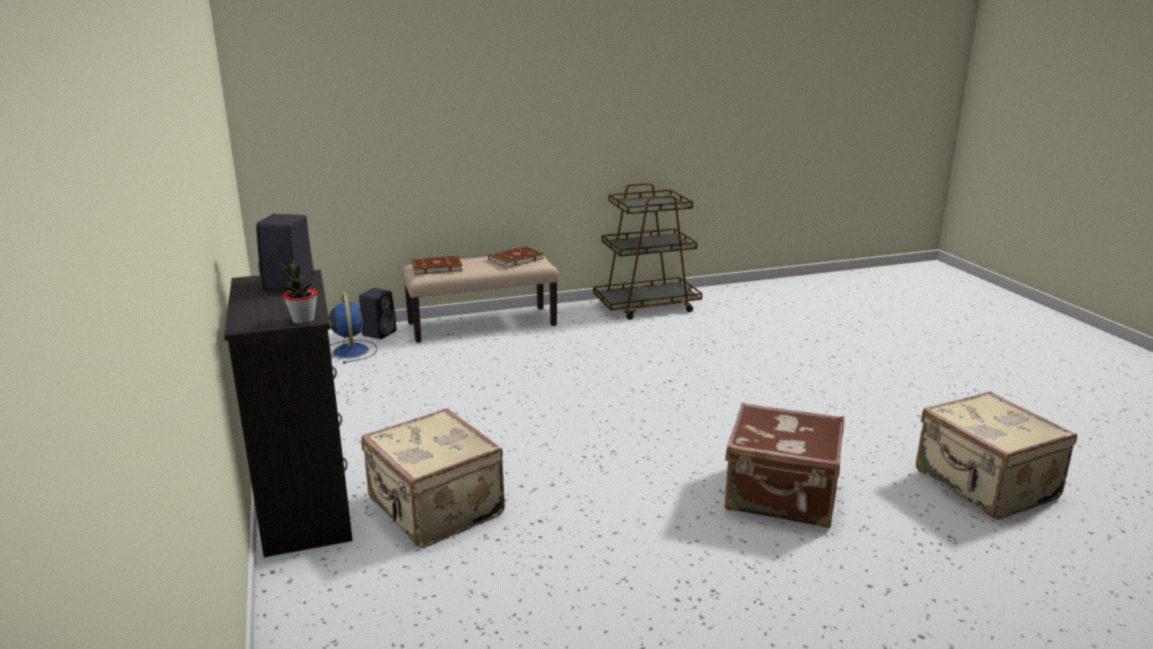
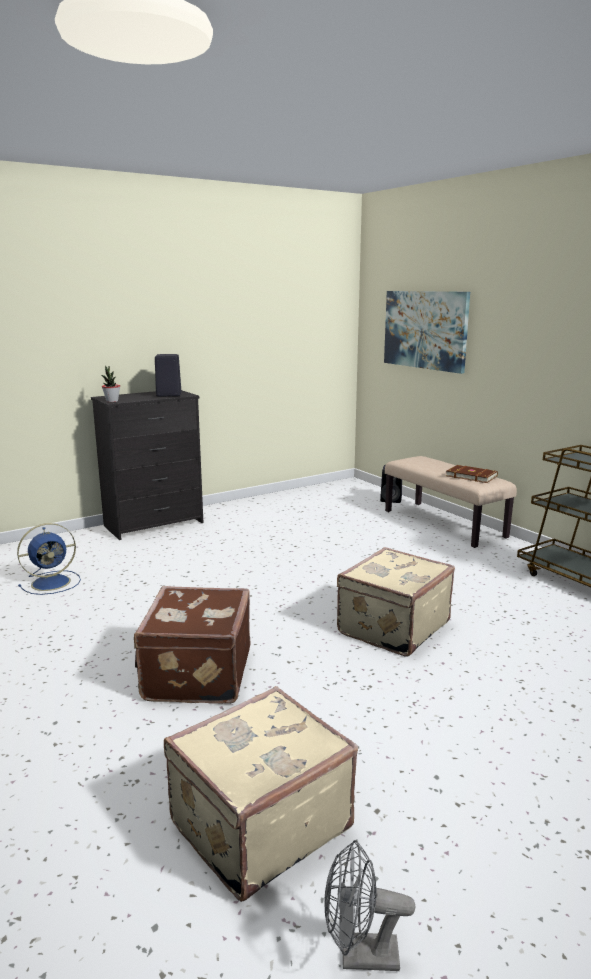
camera: 75 degrees right, 5 degrees down
blue fan [329,292,377,364] -> blue fan moved to [17,523,81,595]
beige suitcase [361,408,505,548] -> beige suitcase moved to [337,547,455,656]
brown book [412,256,462,275] -> none
none -> grey fan [324,840,415,971]
none -> picture [384,291,470,374]

